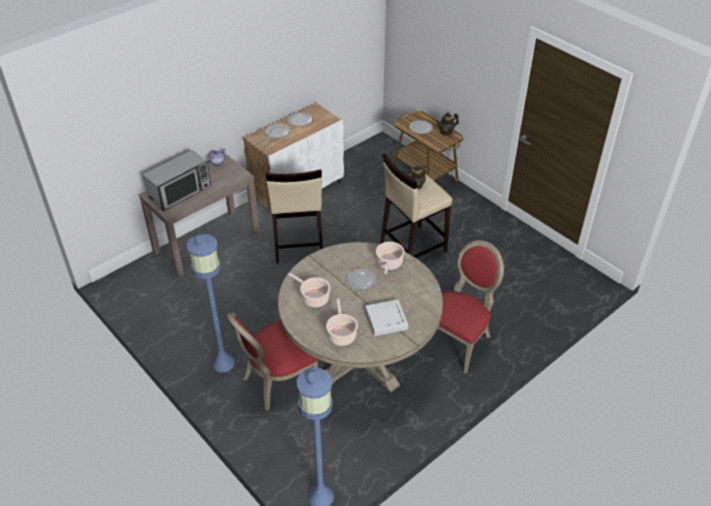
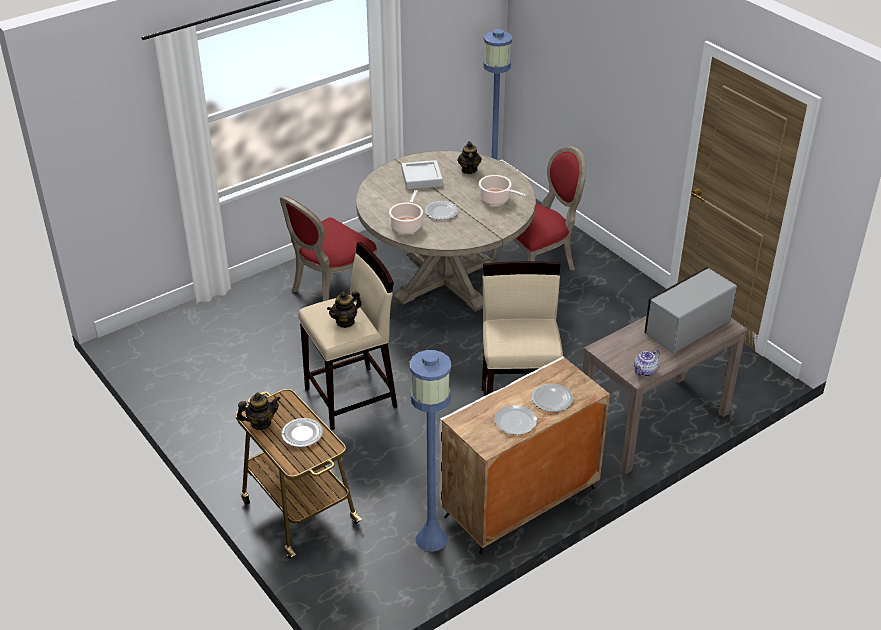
camera: 175 degrees left, 5 degrees down
blue floor lamp [187,234,235,372] -> blue floor lamp moved to [410,350,451,552]
cooking pot [326,299,358,346] -> teapot [458,141,482,174]

